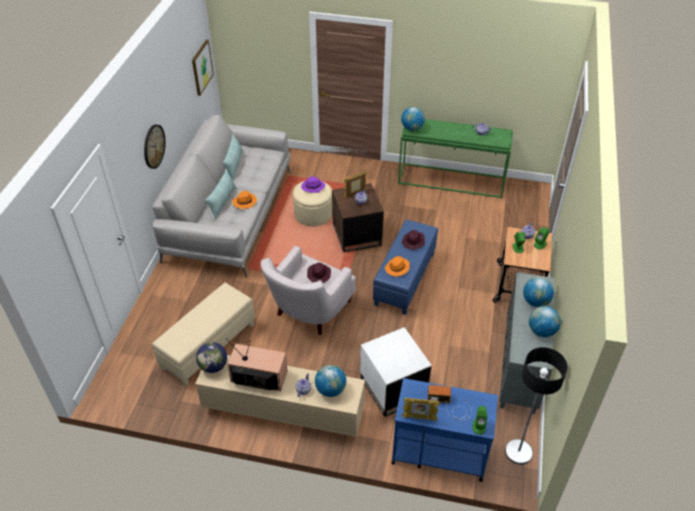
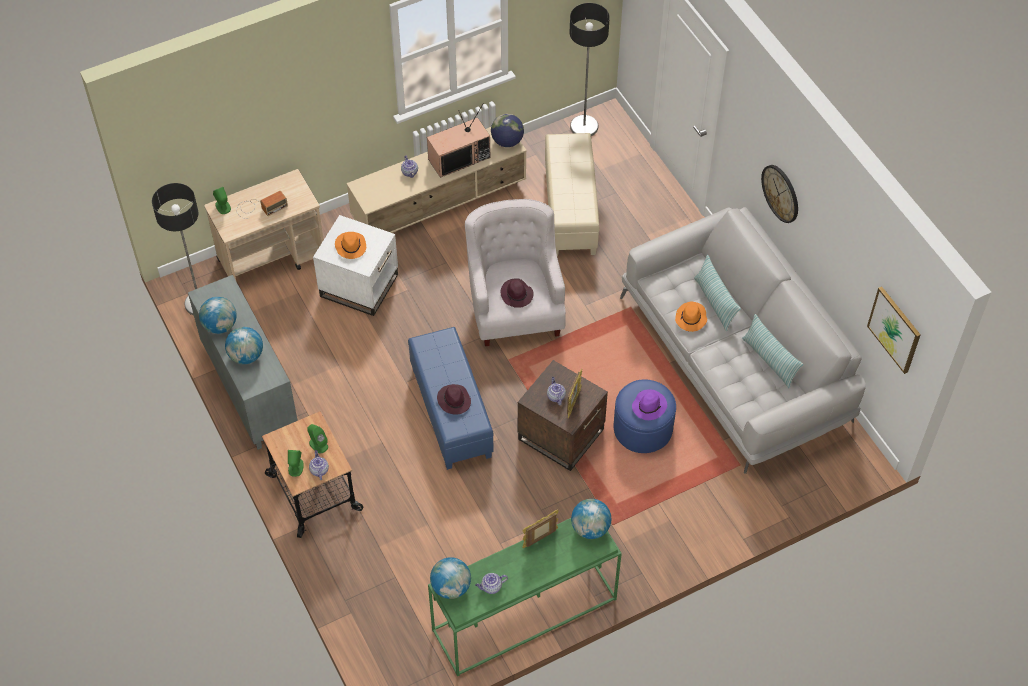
camera: 140 degrees right, 10 degrees up
beige ottoman [293,180,332,226] -> blue ottoman [614,380,676,453]
globe [315,365,346,397] -> globe moved to [430,557,471,599]
orange hat [385,256,410,277] -> orange hat moved to [335,232,366,259]
blue cart [391,378,498,482] -> beige cart [204,169,324,282]
picture frame [402,398,440,421] -> picture frame moved to [522,509,558,548]
none -> floor lamp [570,3,610,136]

